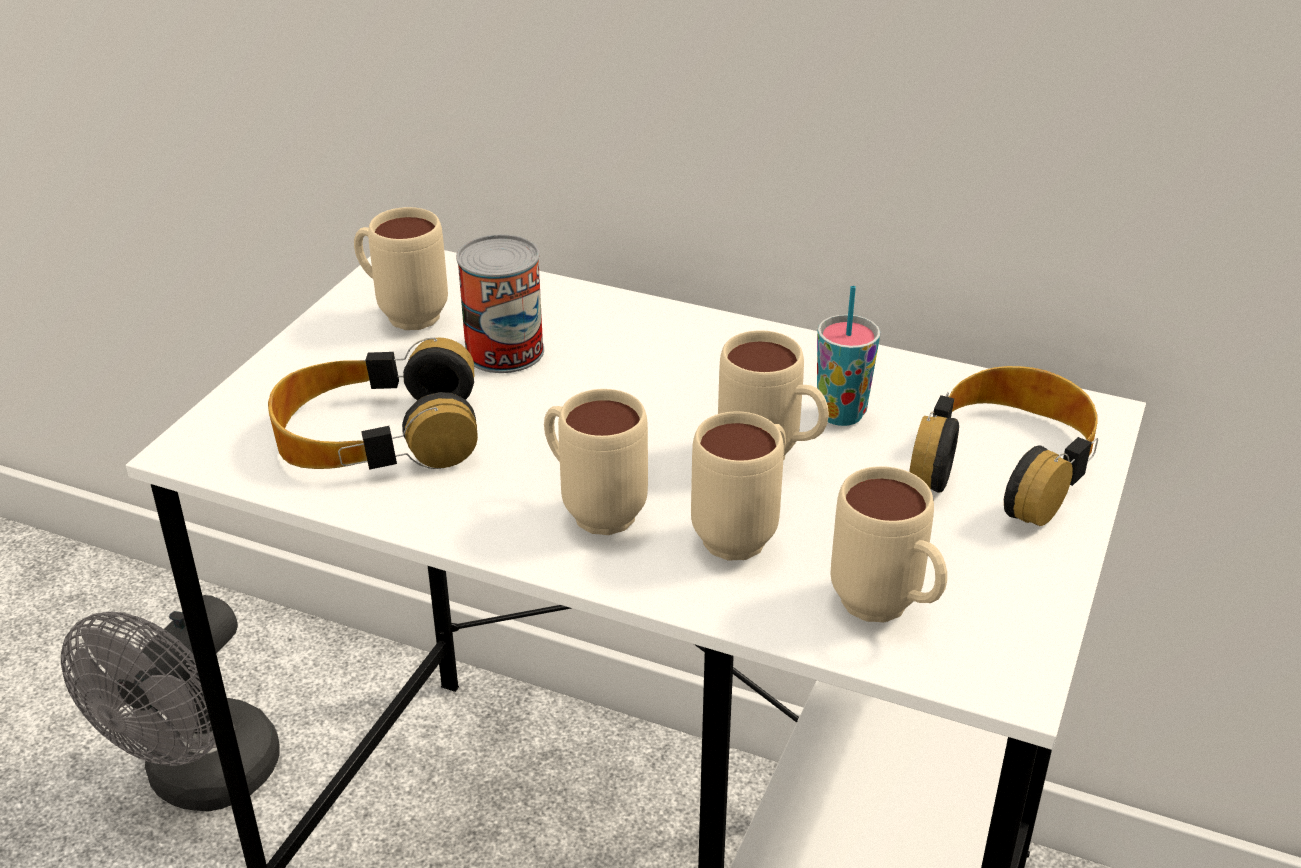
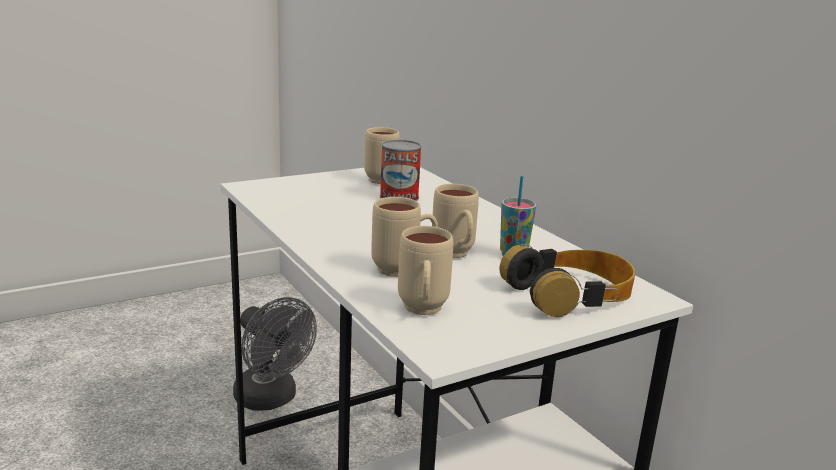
camera: 35 degrees right, 15 degrees down
grey fan [61,595,280,811] -> grey fan turned 105 degrees counterclockwise [233,297,317,411]
headphones [268,338,478,470] -> none
beige mug [544,389,648,535] -> none

